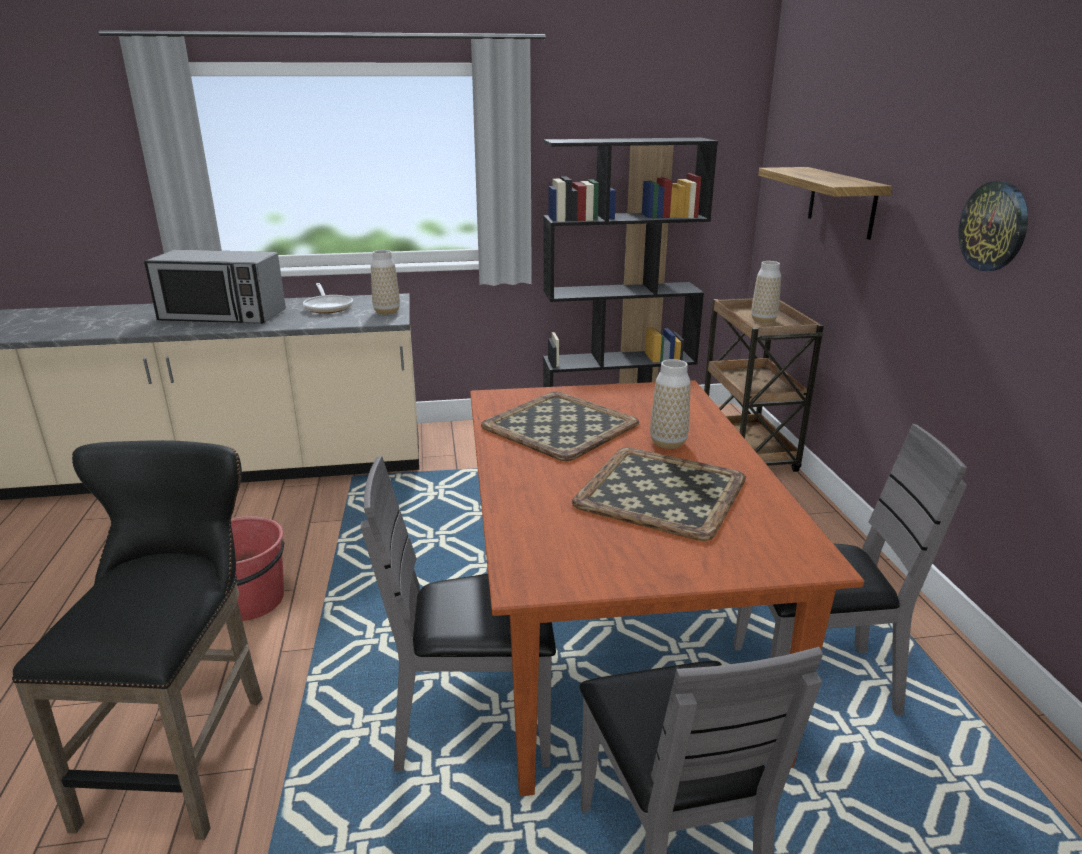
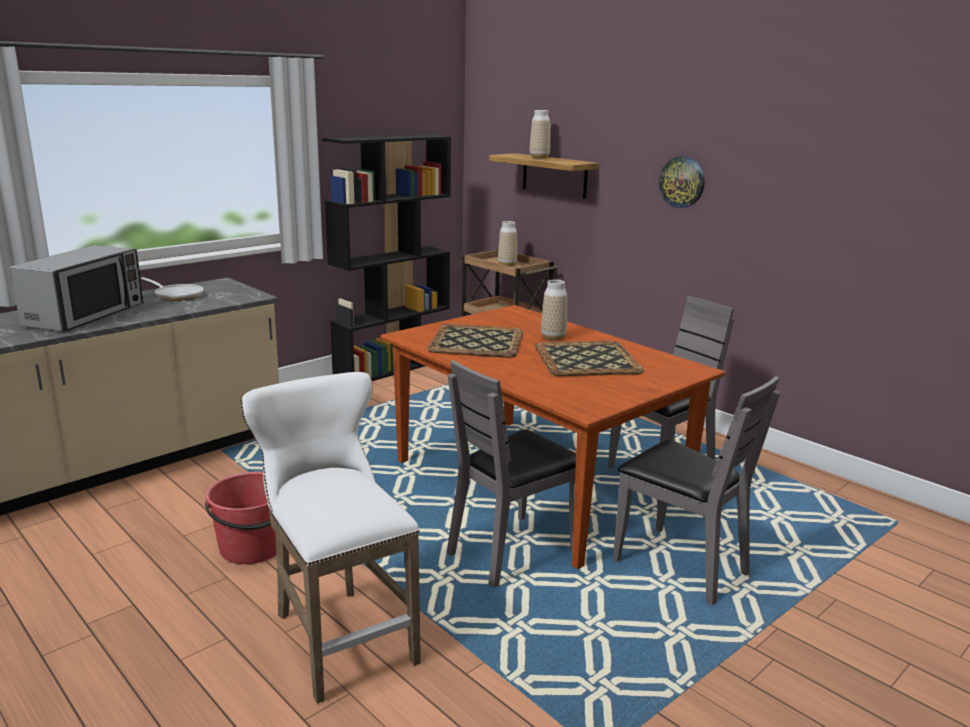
camera: 35 degrees left, 5 degrees down
black stool [12,440,263,840] -> white stool [240,372,421,704]
microwave [144,250,286,324] -> microwave turned 45 degrees counterclockwise [10,245,143,332]
vase [371,250,400,315] -> vase moved to [530,110,550,159]

